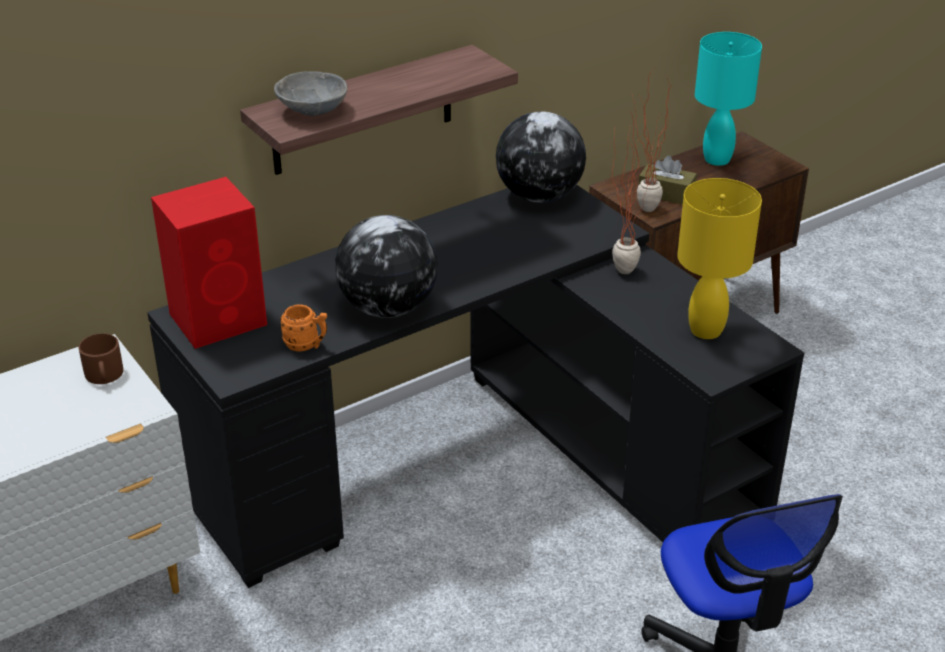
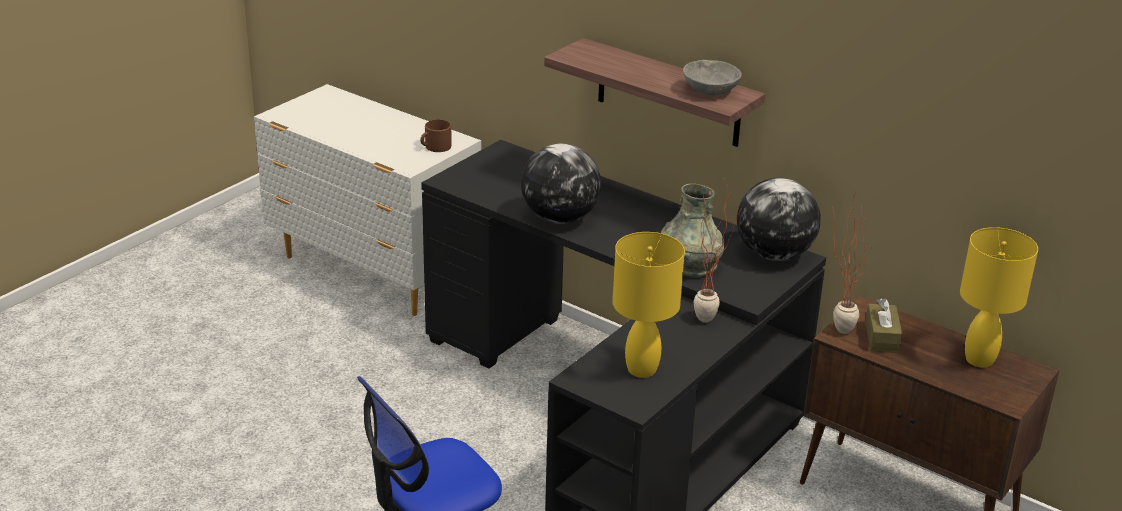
camera: 70 degrees right, 5 degrees down
red speaker [151,177,267,349] -> none
grey bowl [274,71,347,116] -> grey bowl moved to [683,60,742,95]
orange mug [280,305,327,352] -> none
turquoise table lamp [695,32,762,166] -> yellow table lamp [960,227,1038,368]
none -> grey vase [661,183,724,277]

